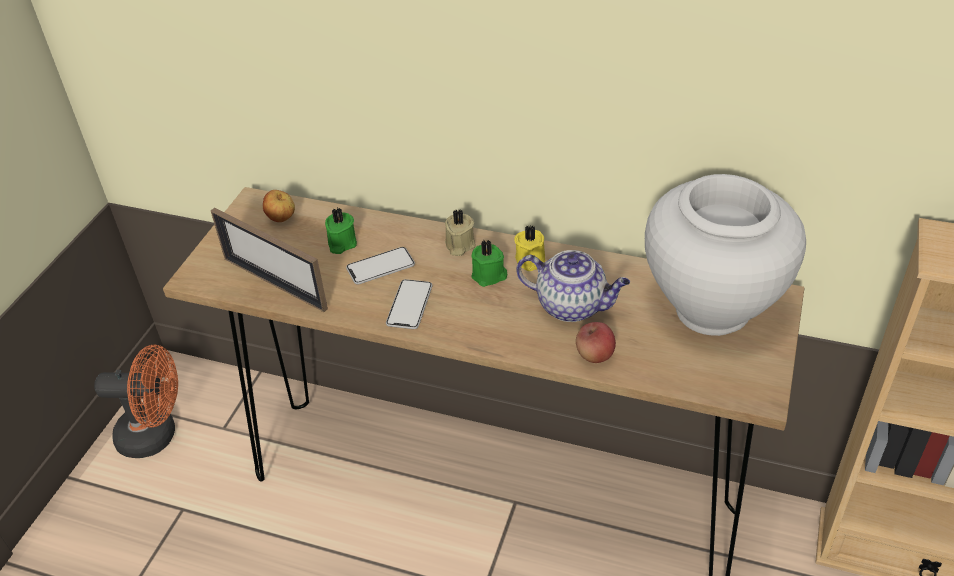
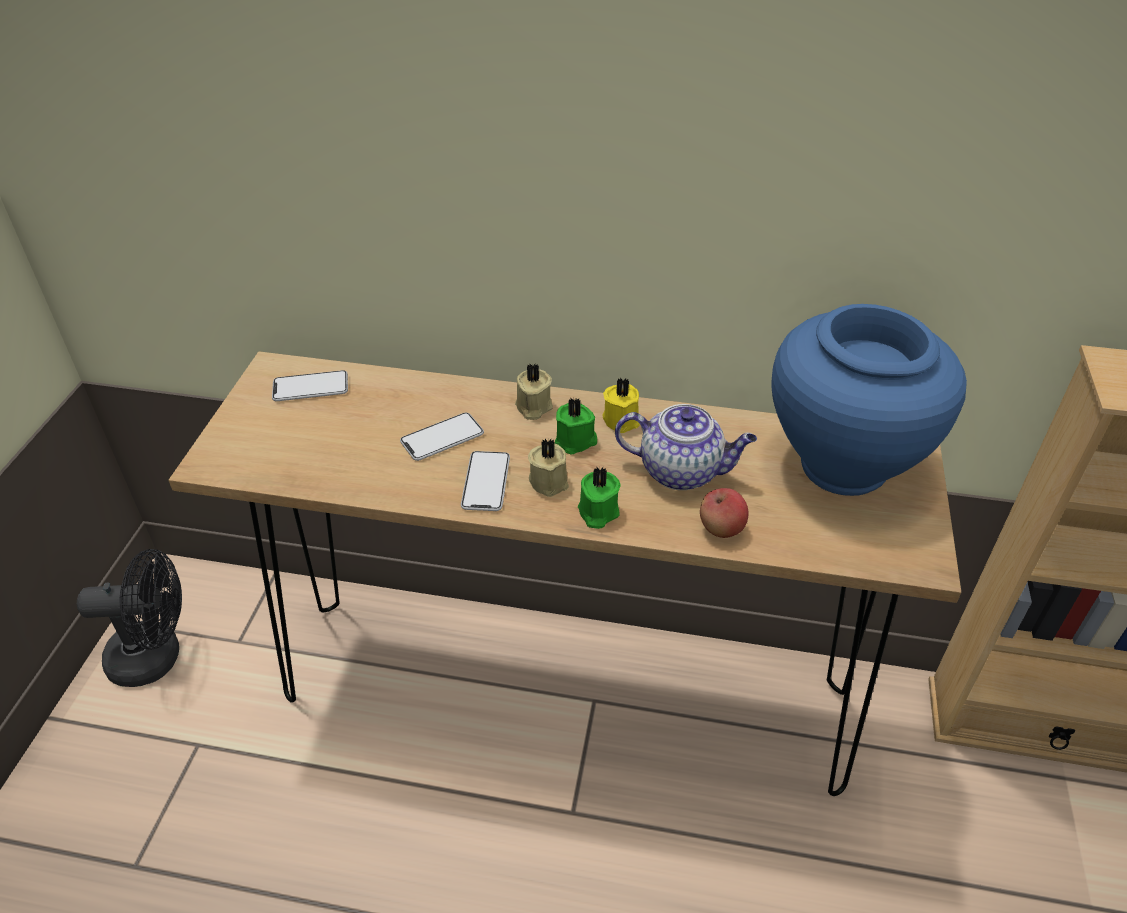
camera: 10 degrees left, 0 degrees up
orange fan [94,344,178,458] -> black fan [77,549,182,687]
picture frame [211,208,328,312] -> none
apple [263,190,295,222] -> phone [272,370,348,401]
green candle [325,208,357,254] -> green candle moved to [578,467,621,529]
white vase [645,174,806,336] -> blue vase [771,304,967,496]
none -> beige candle [528,439,569,497]

